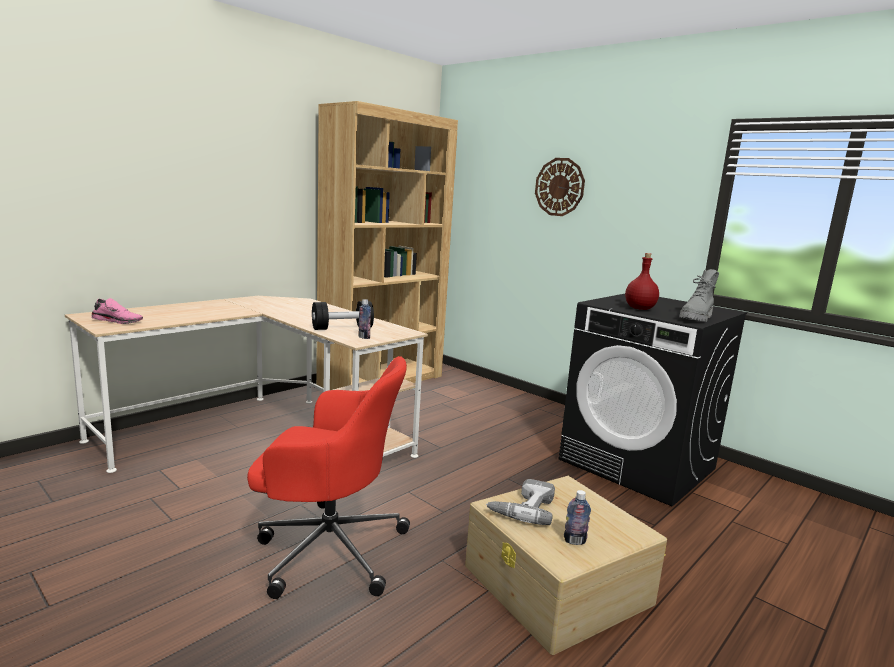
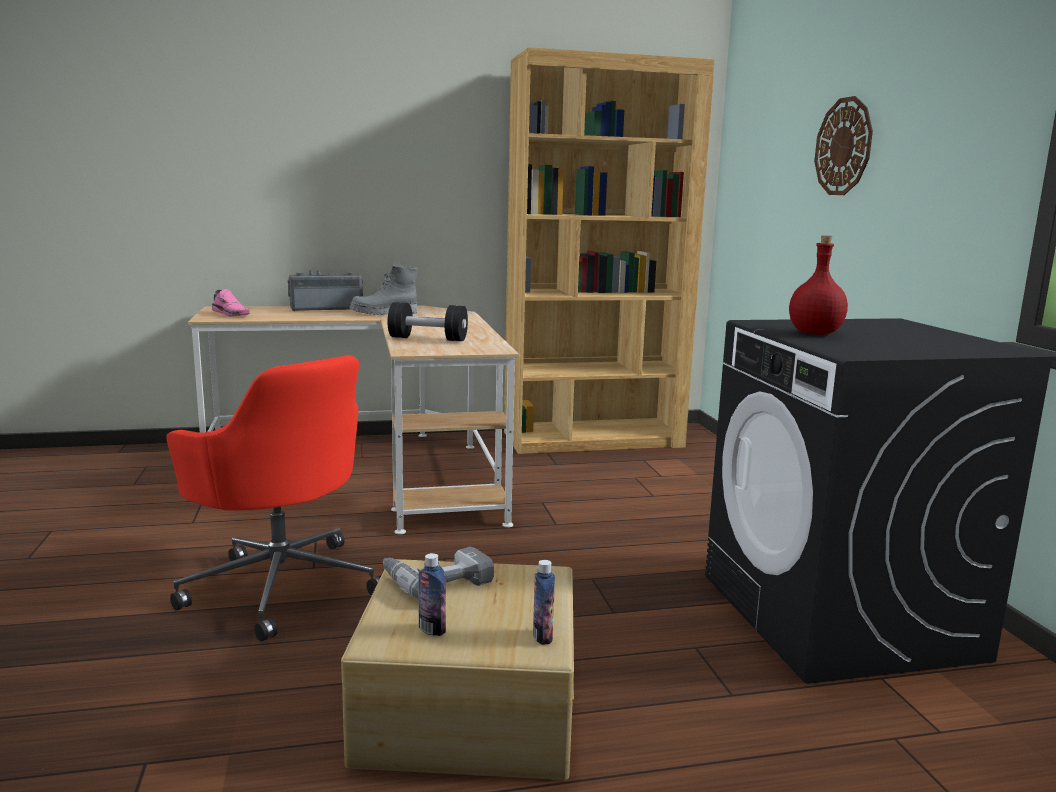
camera: 35 degrees right, 0 degrees up
bottle [358,299,371,339] -> bottle moved to [533,560,555,645]
grey boot [679,269,719,322] -> grey boot moved to [349,264,418,315]
none -> radio [288,270,363,311]

